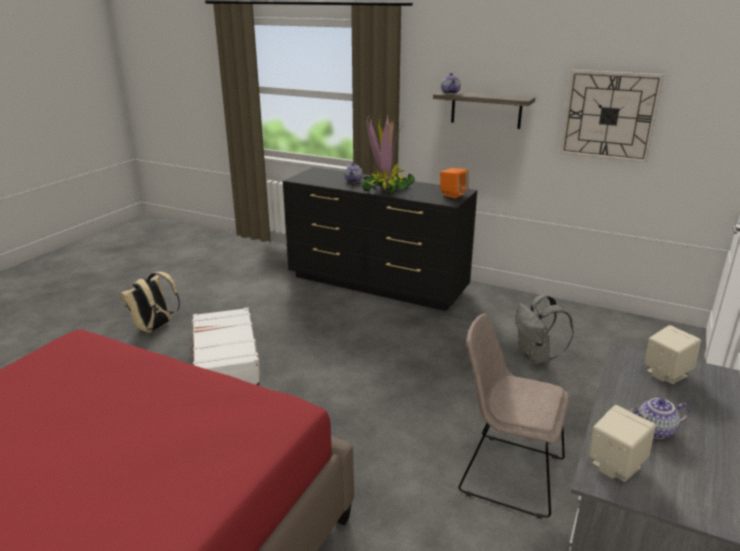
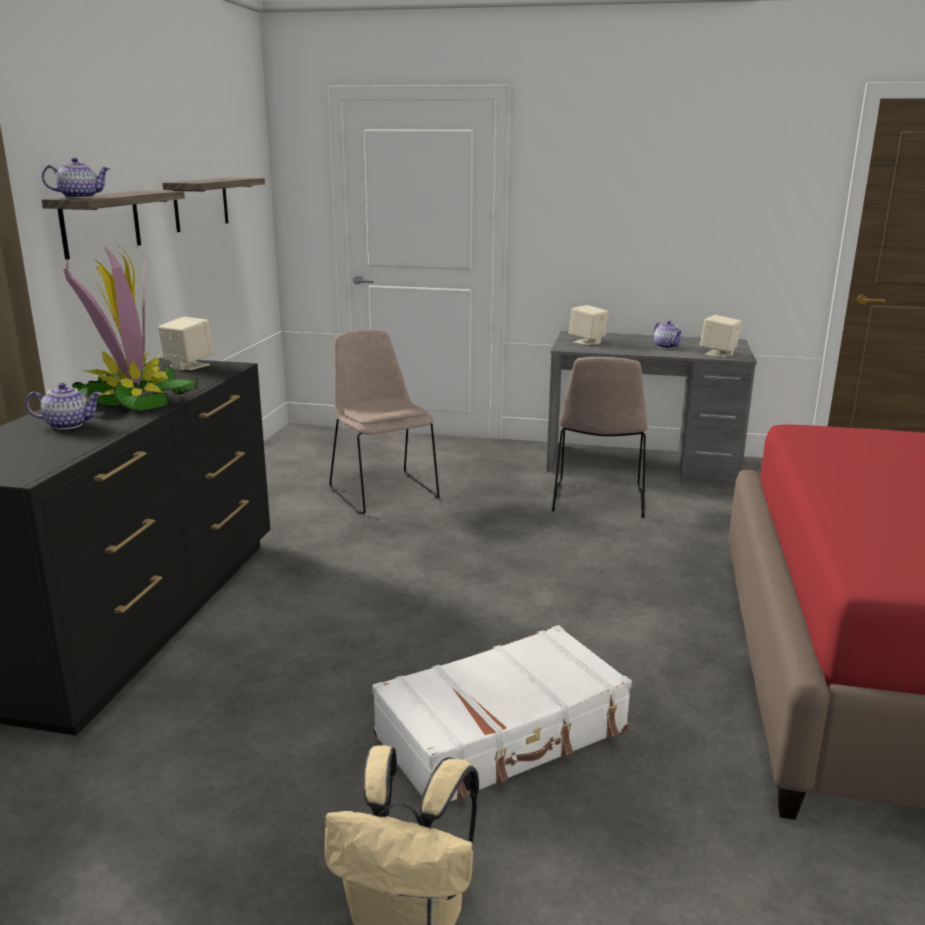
camera: 105 degrees left, 5 degrees down
orange speaker [440,168,468,198] -> beige speaker [158,317,215,370]
grey backpack [515,294,574,365] -> beige chair [329,330,439,515]
wall clock [560,70,664,163] -> shelf [162,178,265,232]

